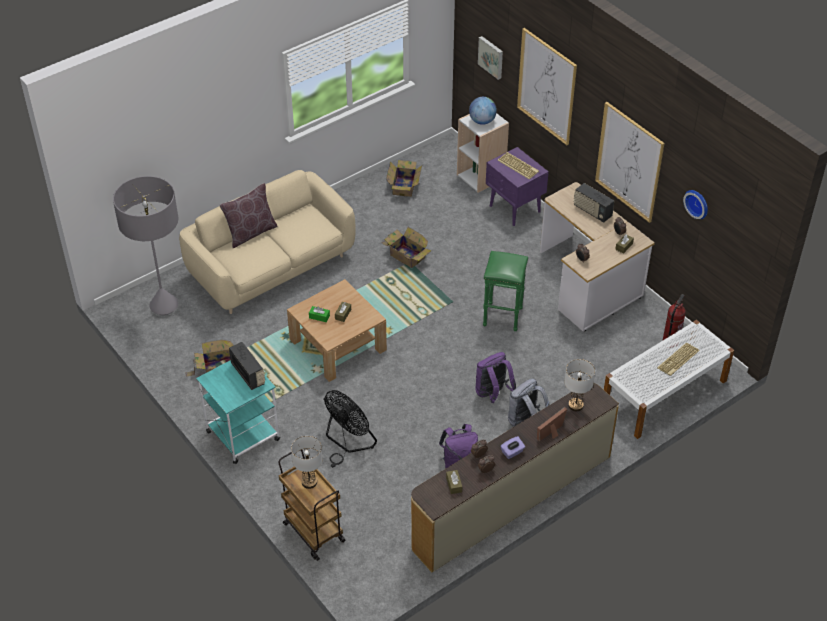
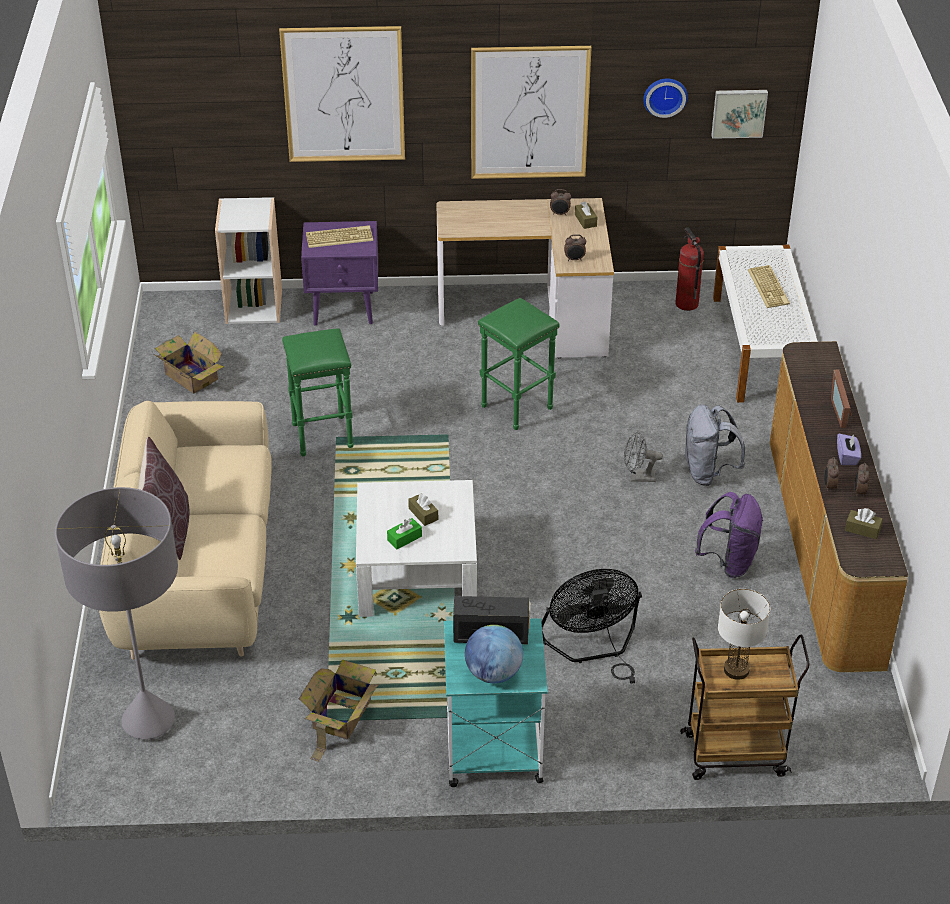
camera: 55 degrees left, 5 degrees down
brown coffee table [287,279,387,382] -> white coffee table [356,480,477,617]
cardboard box [382,227,431,268] -> green stool [282,329,353,456]
globe [469,97,497,125] -> globe moved to [465,625,523,683]
purple backpack [475,352,516,403] -> grey fan [624,431,663,482]
picture [478,36,503,80] -> picture moved to [711,90,768,139]
table lamp [565,359,595,411] -> none
radio [573,183,614,222] -> none

